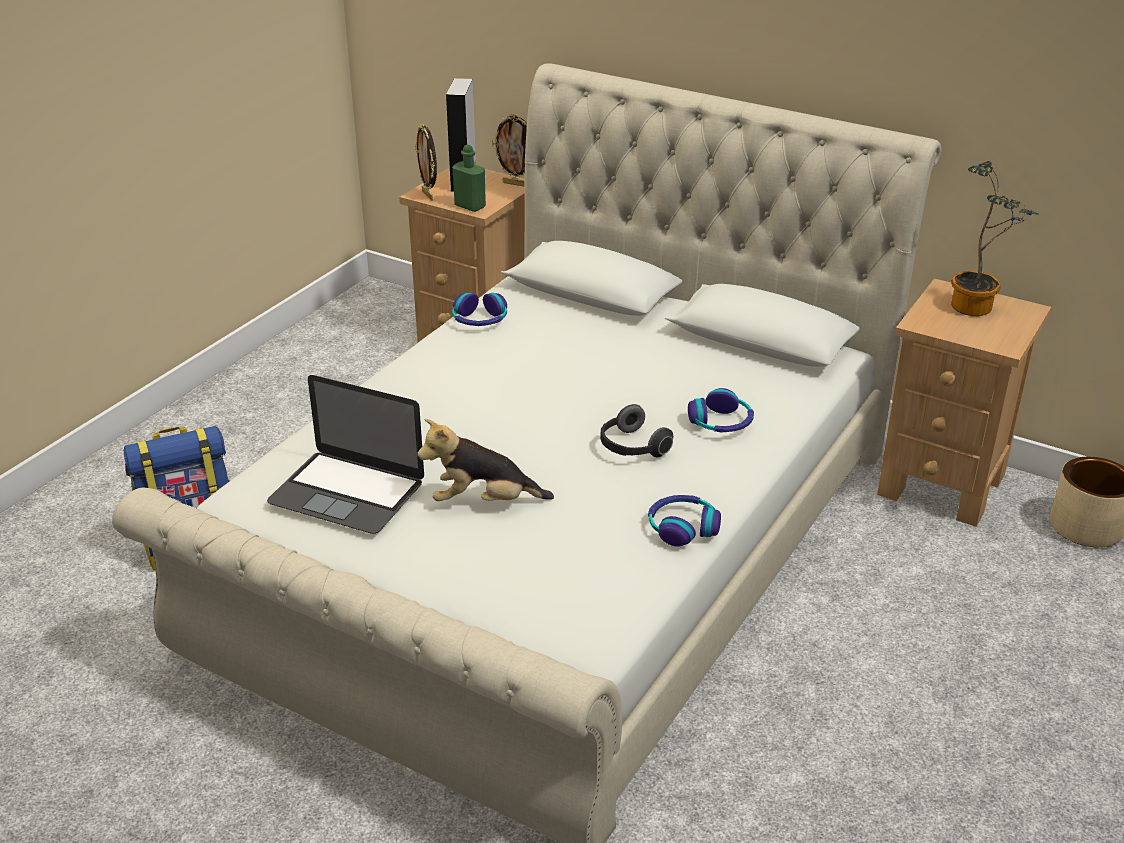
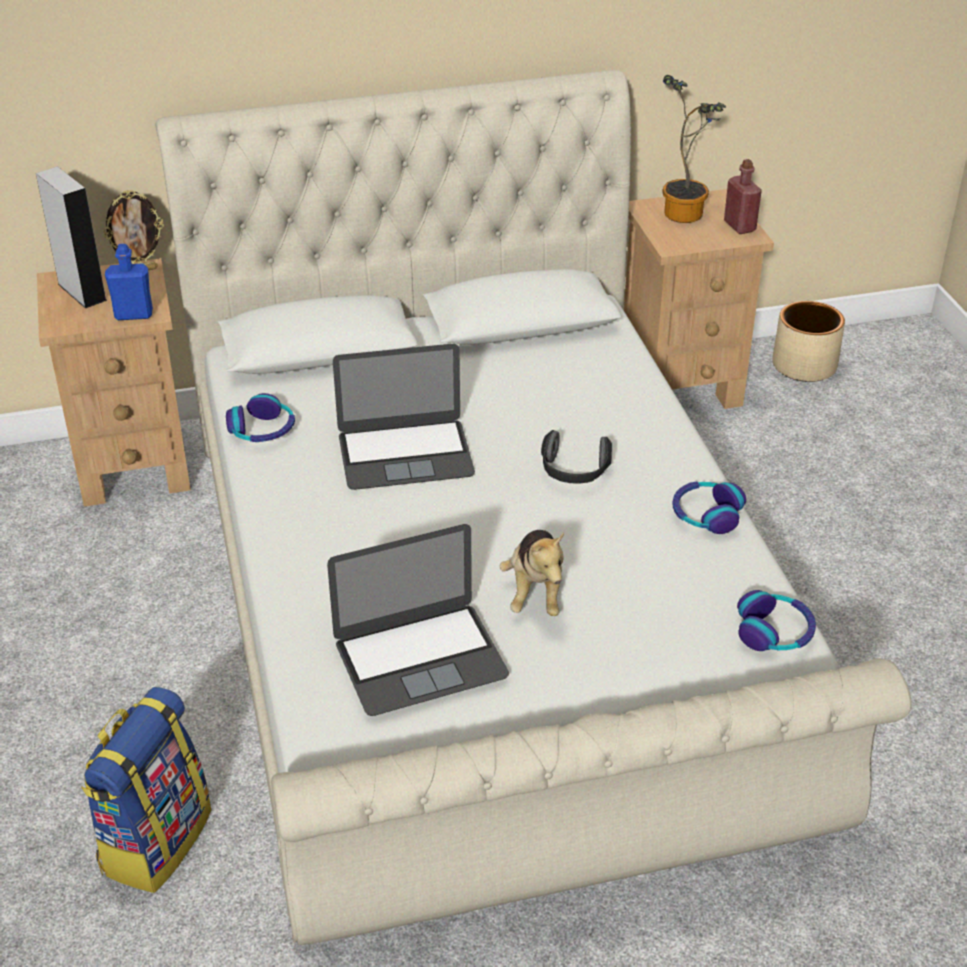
camera: 45 degrees left, 5 degrees up
picture frame [415,123,437,201] -> none
plush toy [417,419,554,501] -> plush toy turned 45 degrees counterclockwise [500,530,564,616]
green bottle [452,145,486,212] -> blue bottle [105,244,153,320]
headphones [688,388,754,433] -> headphones moved to [737,590,816,651]
none -> laptop [333,344,475,490]
none -> red bottle [724,159,762,234]

